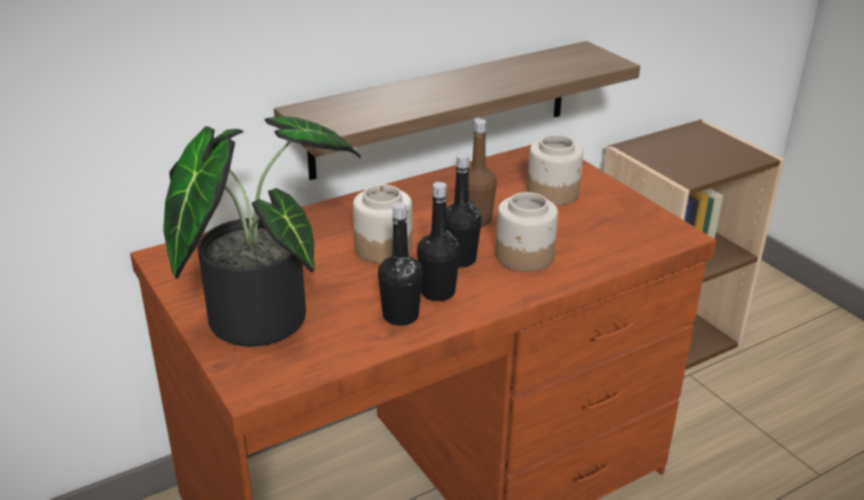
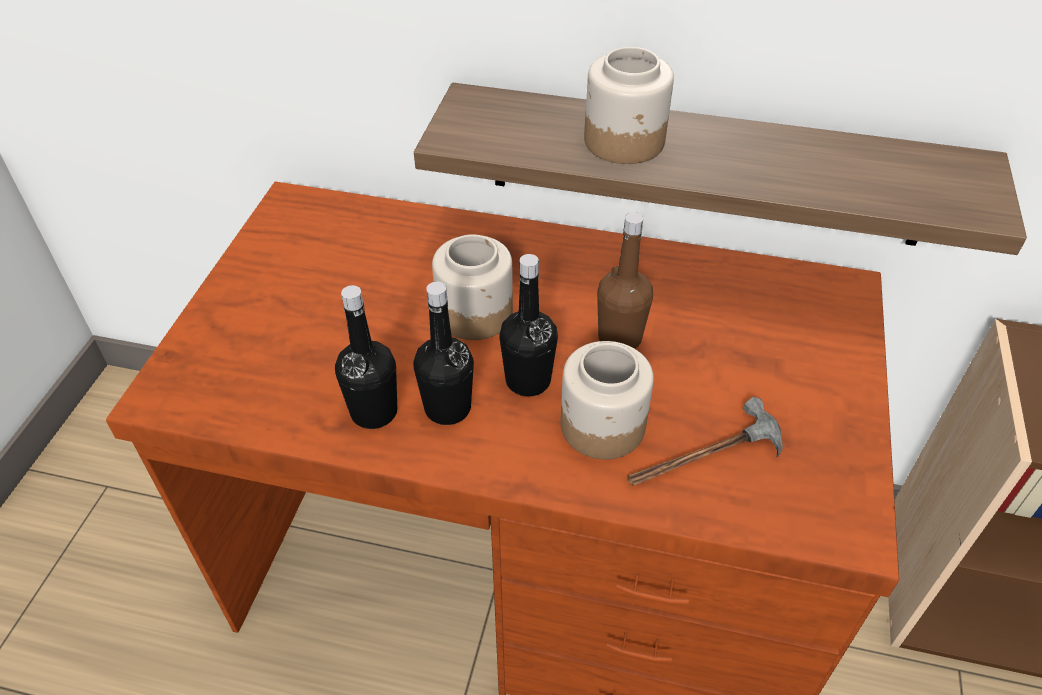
camera: 45 degrees right, 15 degrees up
potted plant [163,116,361,347] -> none
jar [527,135,583,206] -> jar moved to [584,47,674,164]
none -> hammer [627,397,783,486]

